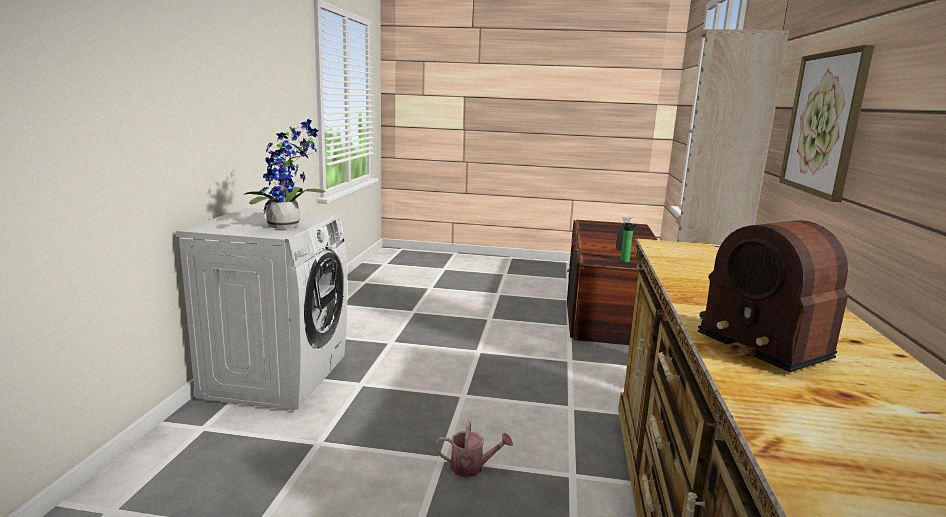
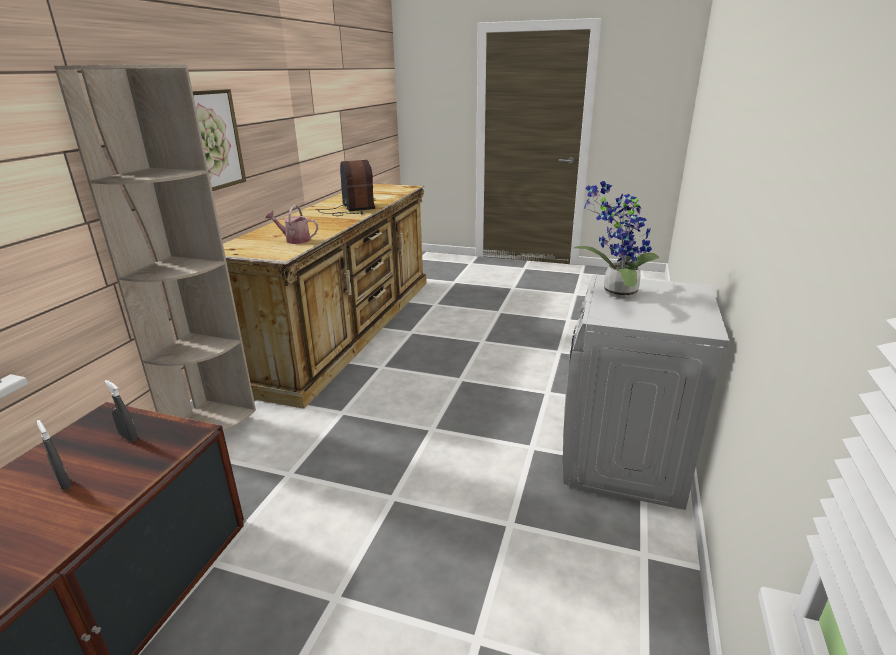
camera: 170 degrees left, 10 degrees up
watering can [435,421,513,477] -> watering can moved to [265,205,318,244]
bottle [620,222,638,262] -> grey spray bottle [104,380,138,442]

